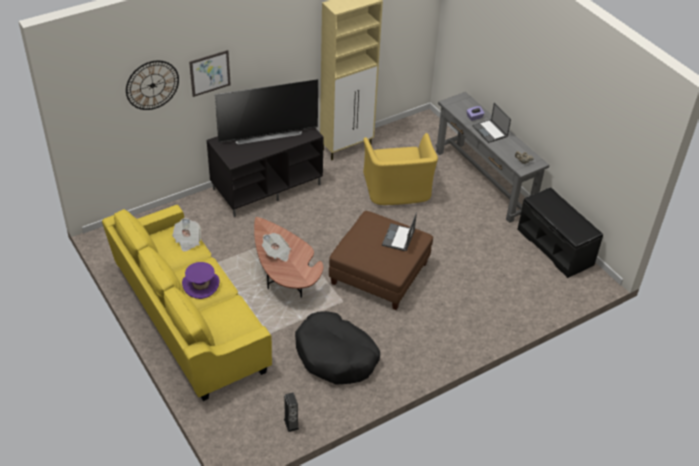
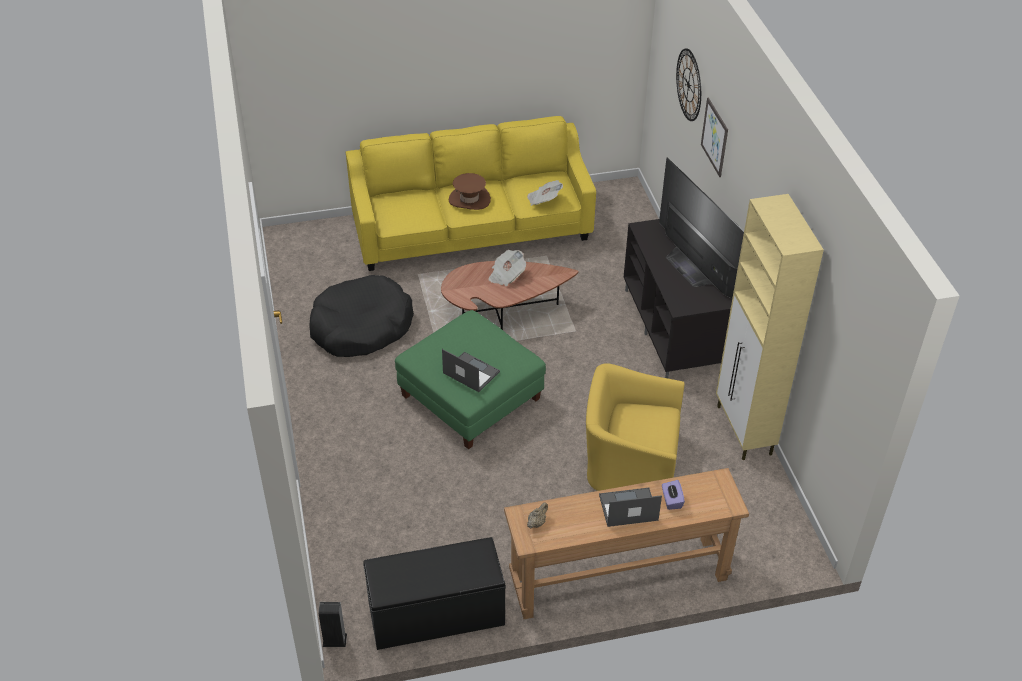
camera: 110 degrees right, 0 degrees up
purple hat [182,262,220,299] -> brown hat [448,173,491,210]
television [215,79,318,145] -> television turned 150 degrees clockwise [659,157,744,298]
speaker [284,393,299,432] -> speaker moved to [318,602,347,647]
brown ottoman [329,211,433,310] -> green ottoman [395,310,546,449]
grey console table [435,92,549,223] -> brown console table [504,468,749,619]

